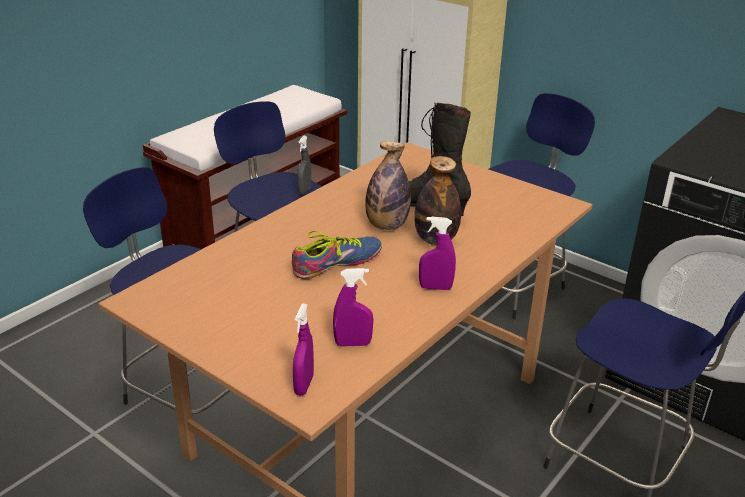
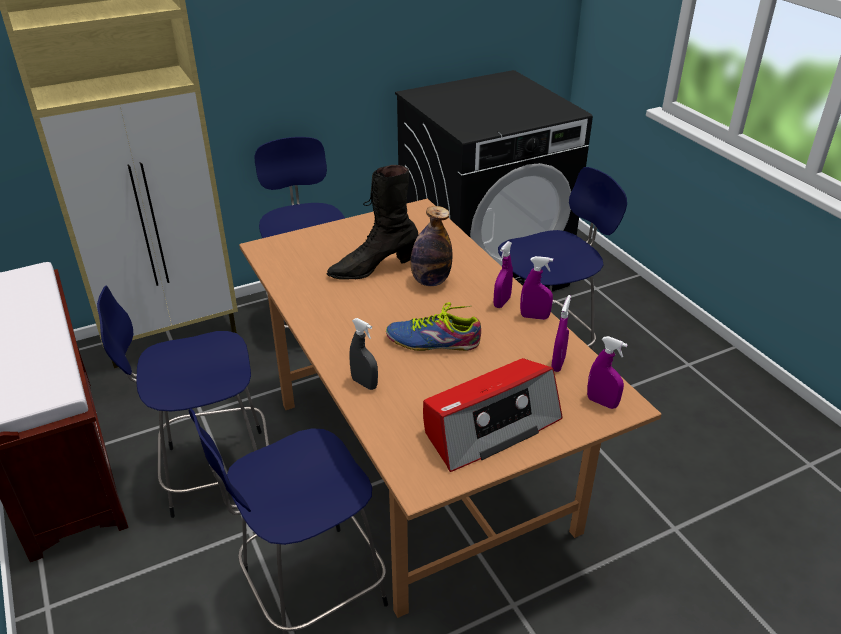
camera: 65 degrees left, 5 degrees up
shoe [292,231,382,279] -> shoe turned 75 degrees counterclockwise [386,302,481,351]
grey spray bottle [297,136,311,194] -> grey spray bottle moved to [349,318,378,390]
bottle [365,141,411,230] -> none
none -> radio [423,358,563,472]
none -> purple spray bottle [520,256,553,320]

